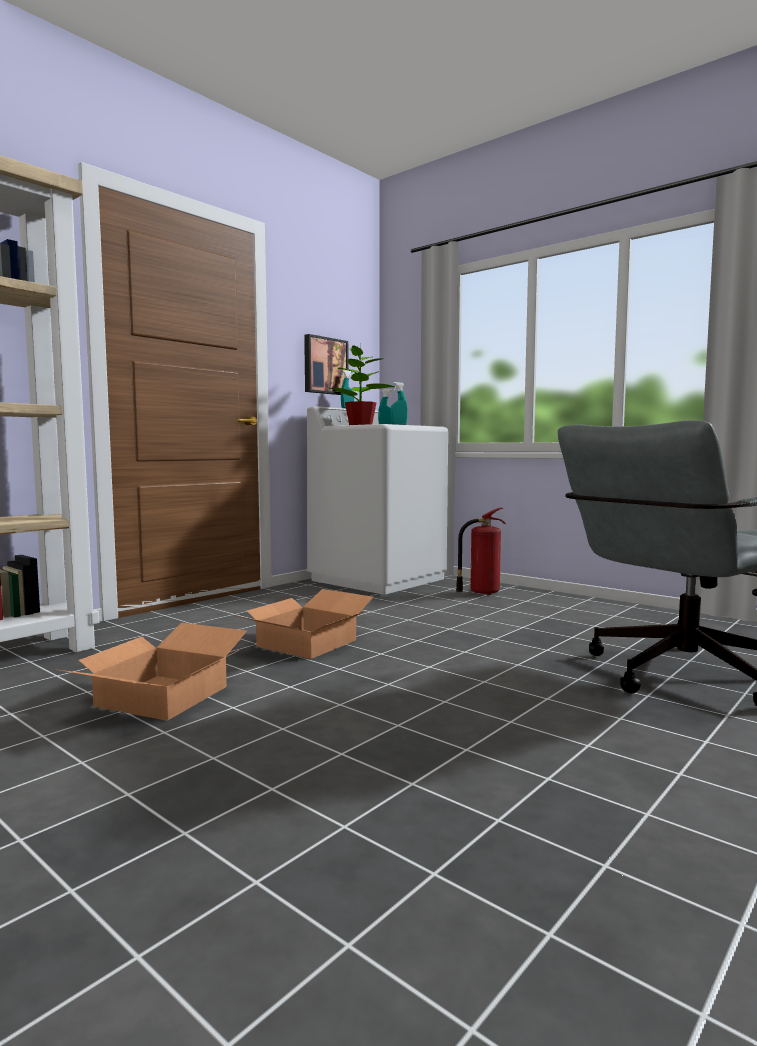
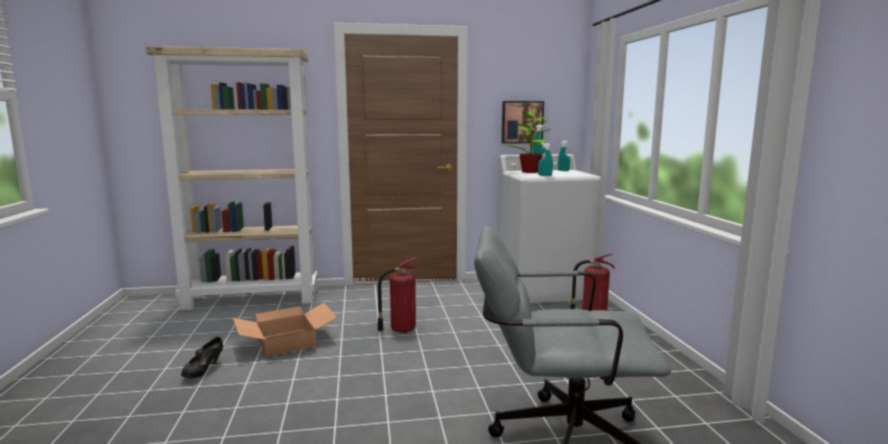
camera: 40 degrees right, 5 degrees up
cardboard box [233,589,373,659] -> fire extinguisher [378,257,420,333]
none -> black shoe [181,337,223,378]

